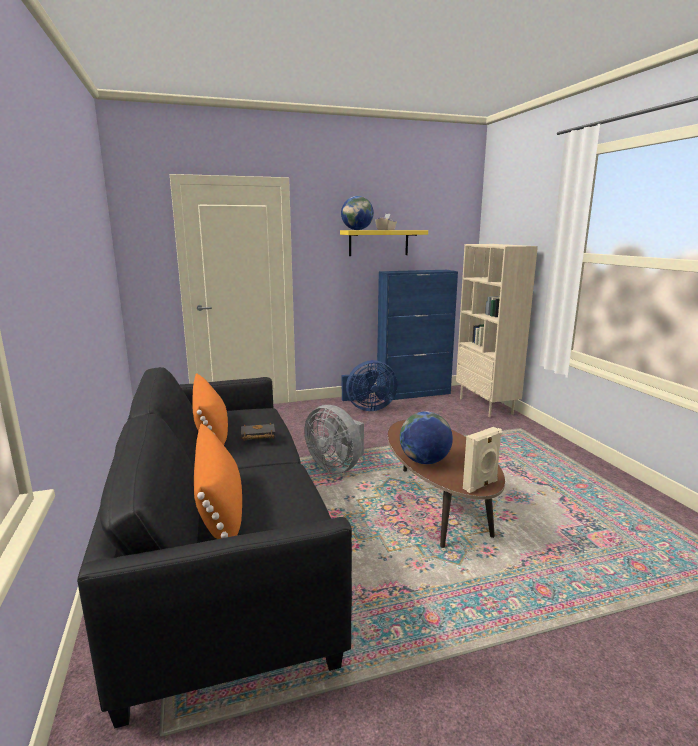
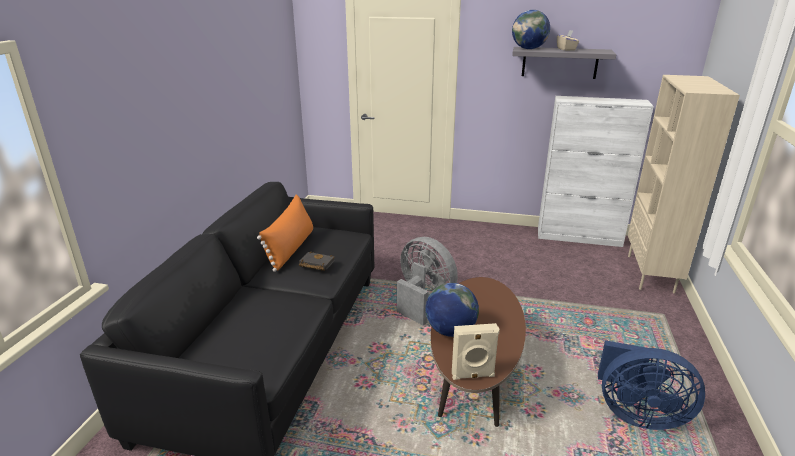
camera: 30 degrees right, 10 degrees up
orange pillow [194,423,242,539] -> none
grey fan [304,405,364,473] -> grey fan turned 150 degrees clockwise [397,237,458,325]
yellow shelf [340,230,428,256] -> grey shelf [512,47,616,79]
blue fan [342,360,397,411] -> blue fan moved to [598,340,705,430]
blue cabinet [377,270,458,401] -> white cabinet [538,96,654,247]

